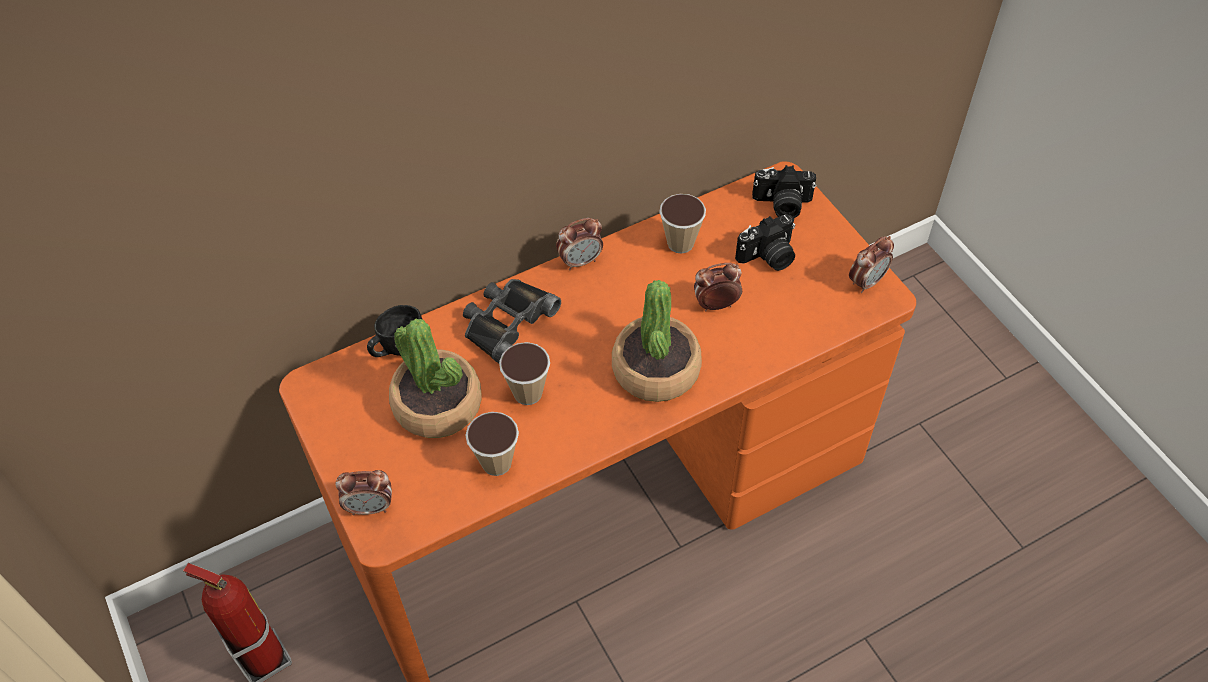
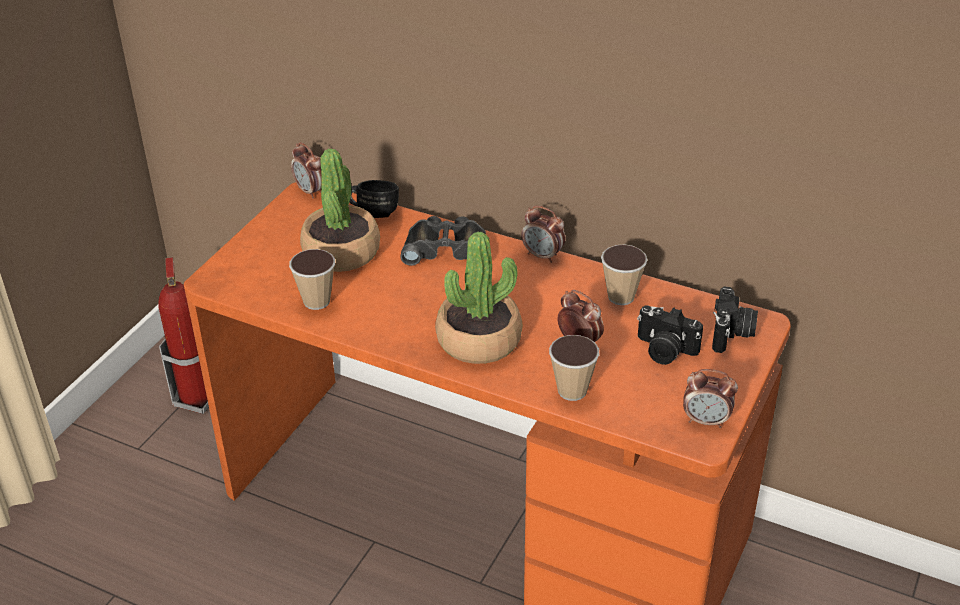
camera: 55 degrees right, 15 degrees down
alarm clock [336,470,392,515] -> alarm clock moved to [291,142,321,199]
cup [499,342,550,405] -> cup moved to [549,335,599,401]
camera [752,165,816,218] -> camera turned 135 degrees counterclockwise [712,286,758,353]

